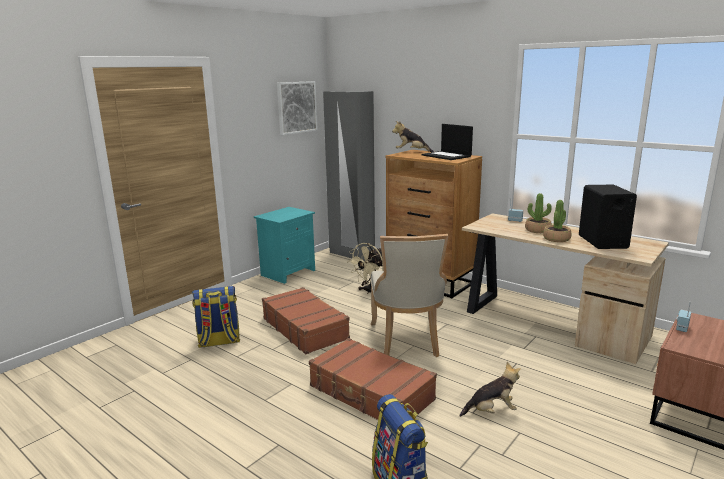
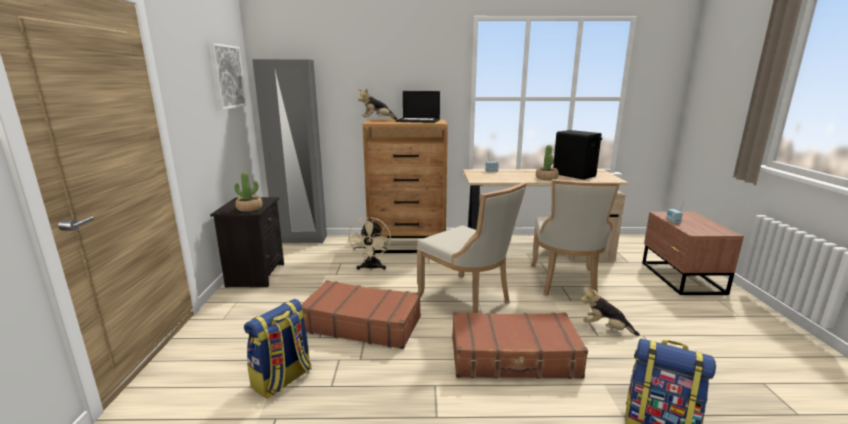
camera: 40 degrees left, 0 degrees up
turquoise nightstand [254,207,315,284] -> black nightstand [210,197,284,287]
plush toy [459,362,521,417] -> plush toy turned 105 degrees counterclockwise [580,285,640,336]
potted plant [525,193,552,233] -> potted plant moved to [234,172,262,212]
none -> beige chair [531,179,620,296]

